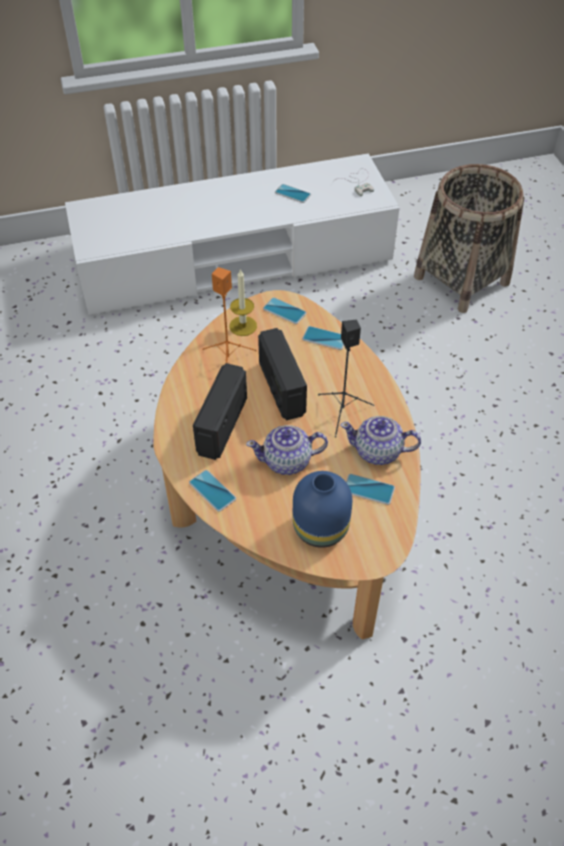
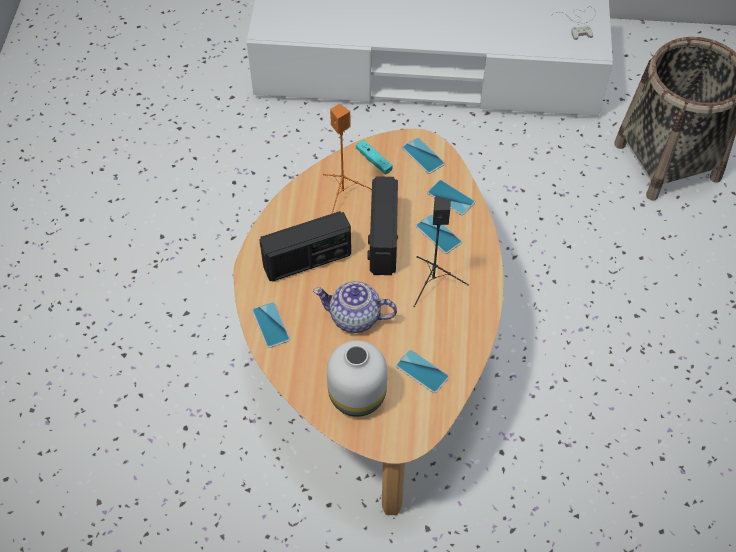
camera: 20 degrees right, 5 degrees up
radio [193,363,247,460] -> radio turned 150 degrees counterclockwise [259,211,351,281]
candle [229,269,257,336] -> turquoise game controller [356,140,393,175]
phone [275,184,311,203] -> phone moved to [416,214,462,254]
blue vase [293,471,352,548] -> white vase [327,340,387,417]
teapot [340,416,421,465] -> none

